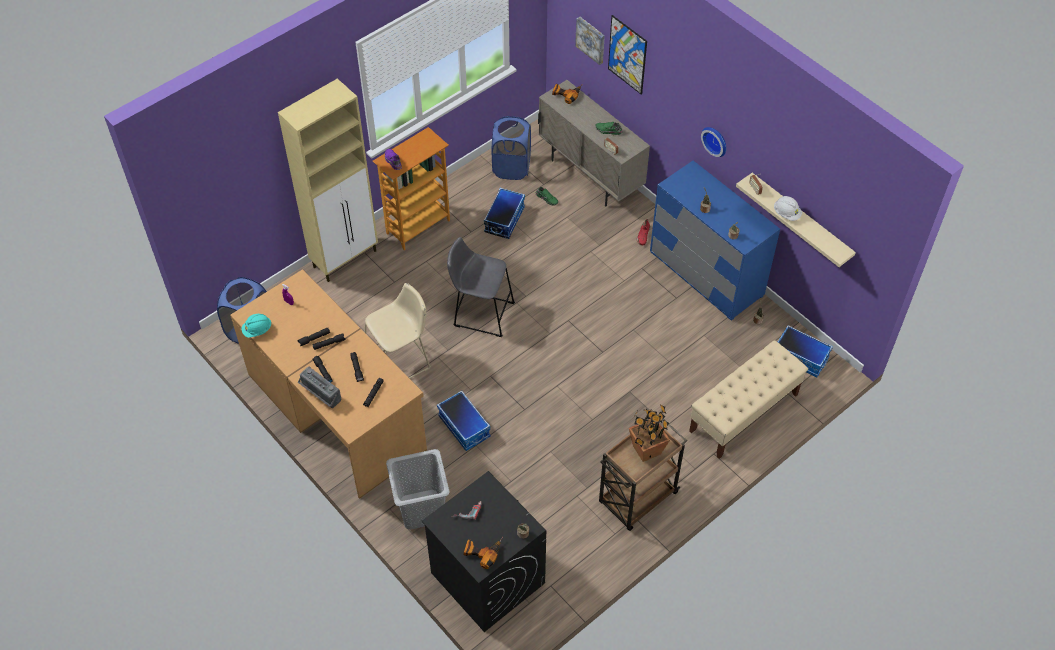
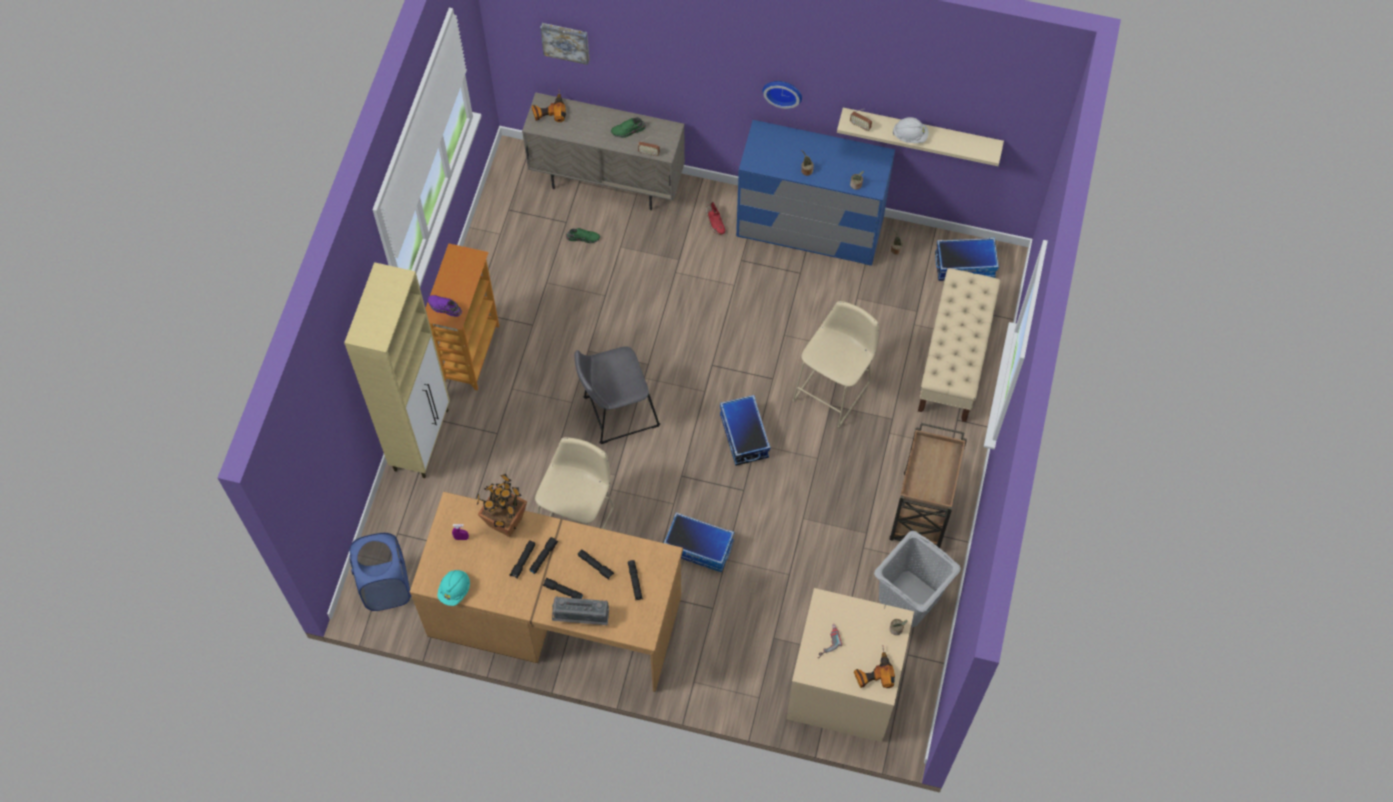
camera: 35 degrees left, 10 degrees up
grey laundry basket [386,449,450,530] -> grey laundry basket moved to [874,531,961,627]
black washing machine [422,471,546,632] -> beige washing machine [787,588,914,742]
storage box [484,188,525,239] -> storage box moved to [720,395,771,466]
blue laundry basket [492,116,531,180] -> none
picture [608,15,647,95] -> none
potted plant [629,404,670,462] -> potted plant moved to [477,474,527,537]
none -> beige stool [792,301,879,427]

